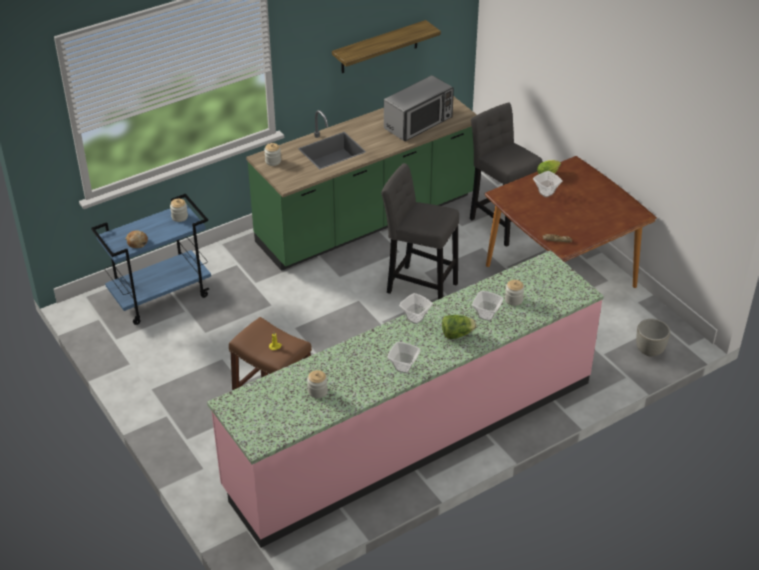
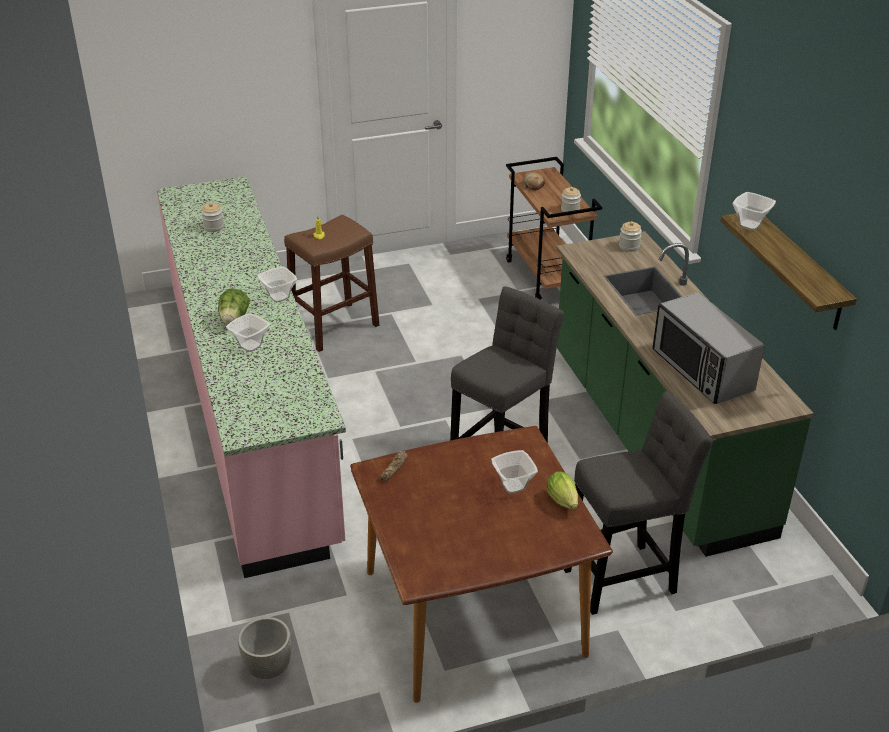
camera: 105 degrees right, 5 degrees down
blue cart [91,194,211,325] -> brown cart [506,157,602,300]
bowl [387,342,420,373] -> bowl moved to [732,192,776,230]
jar [505,280,524,306] -> none

